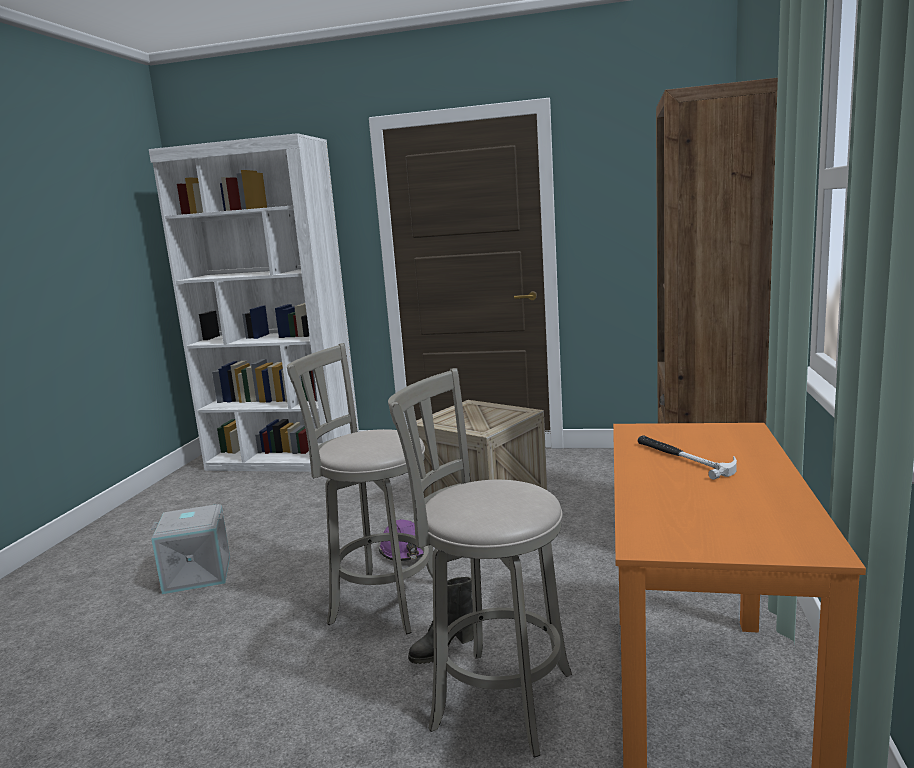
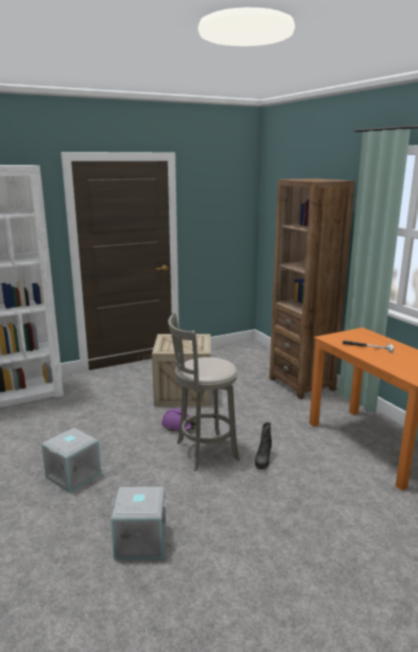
camera: 40 degrees left, 5 degrees up
grey stool [388,368,572,758] -> none
none -> grey storage box [111,487,167,559]

